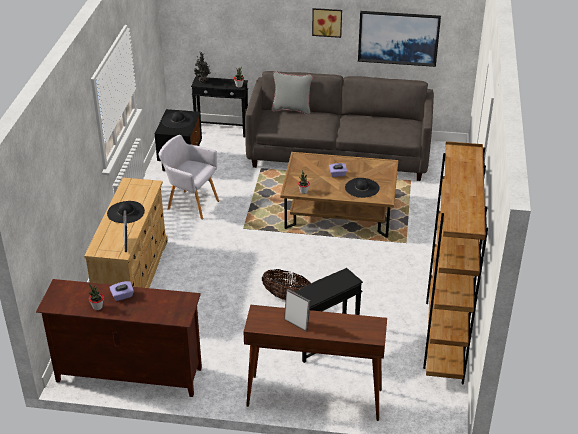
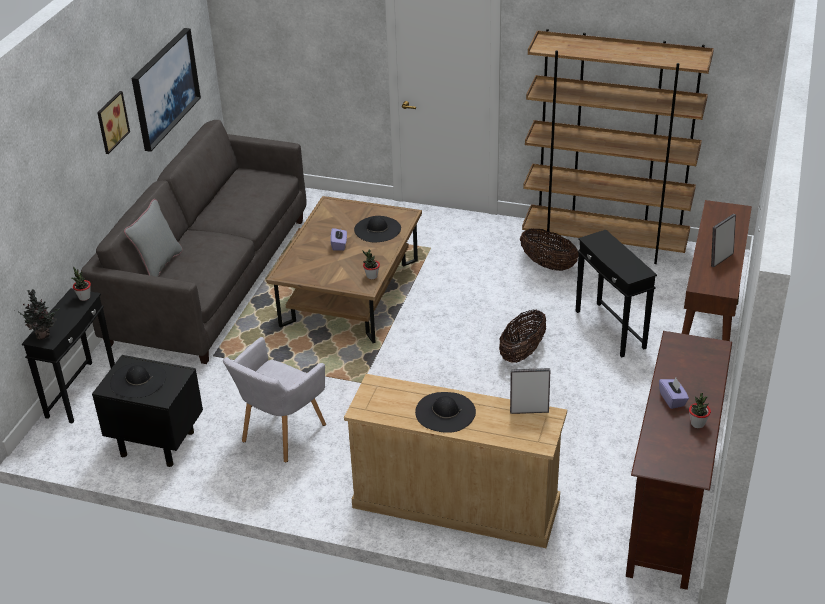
camera: 80 degrees left, 0 degrees up
none -> basket [520,229,579,271]

